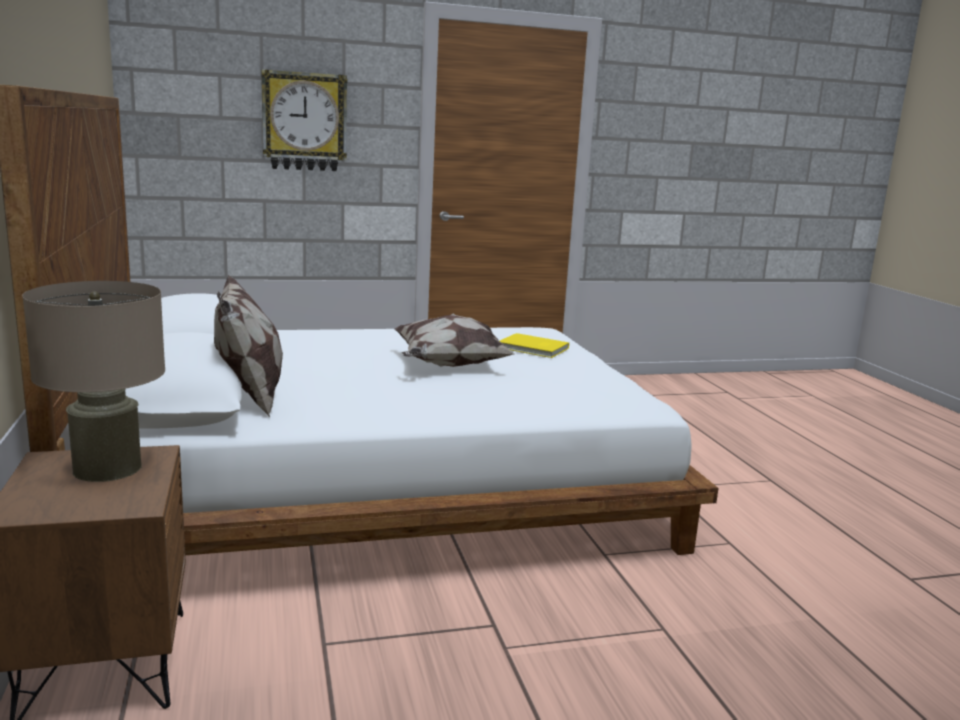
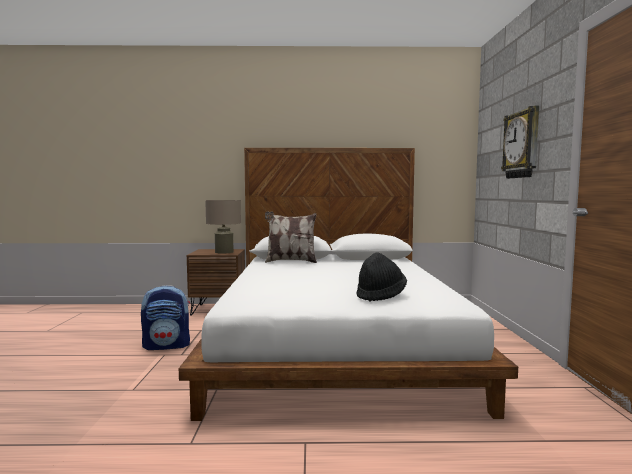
camera: 105 degrees right, 10 degrees down
pillow [394,313,514,367] -> none
yellow book [500,333,569,358] -> black hat [357,253,407,302]
none -> backpack [141,285,190,350]

